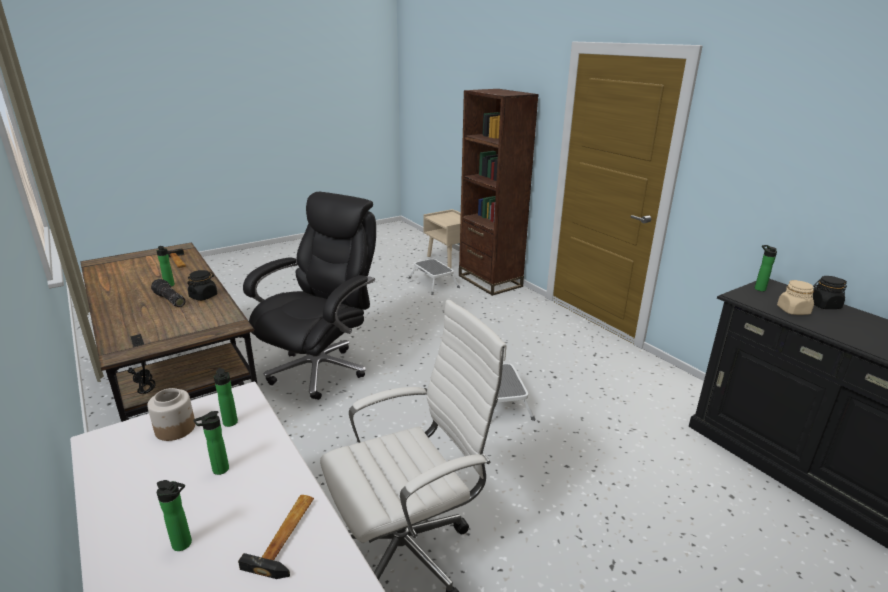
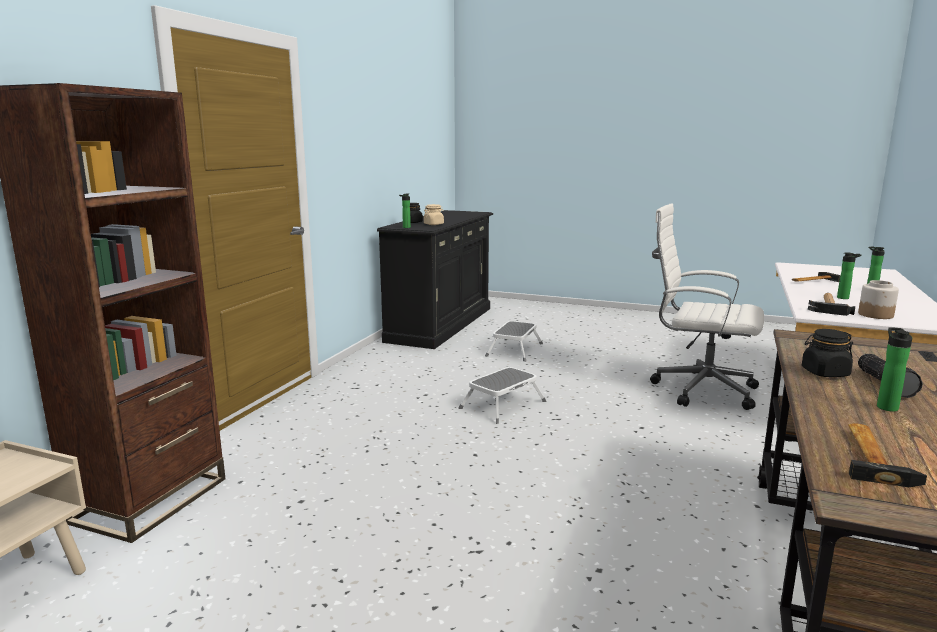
camera: 125 degrees left, 10 degrees down
bottle [214,368,238,427] -> hammer [808,293,855,316]
black office chair [243,192,376,400] -> none
grey step ladder [408,259,460,295] -> grey step ladder moved to [485,321,543,362]

